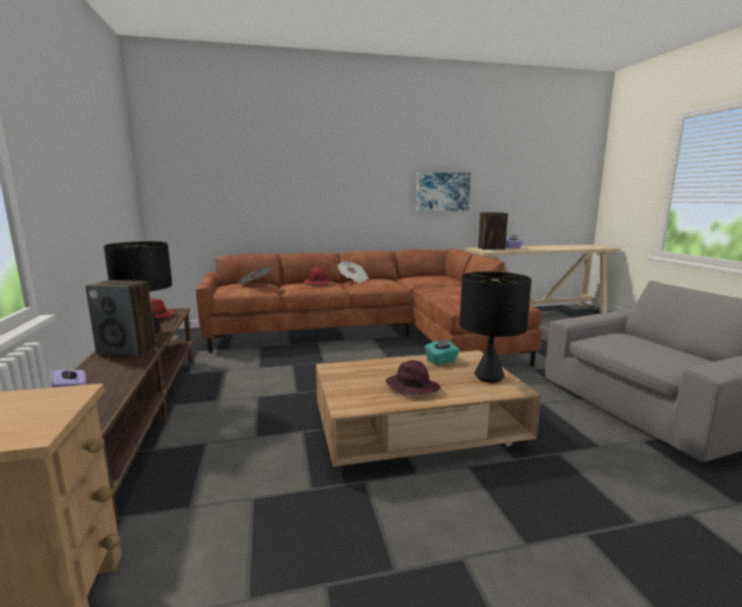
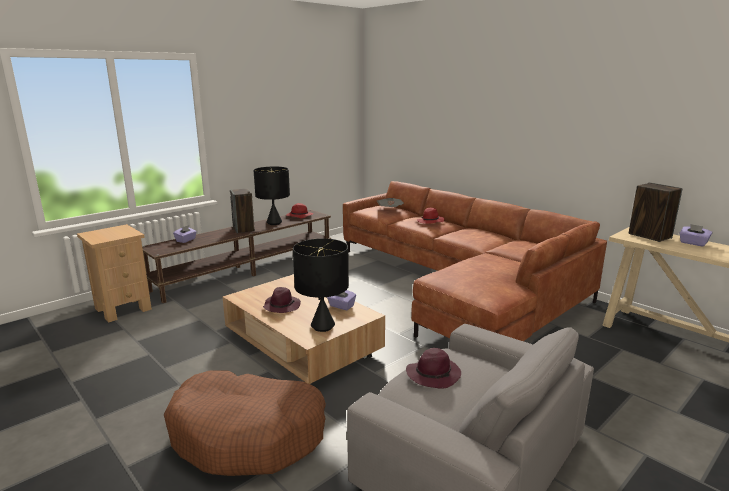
camera: 60 degrees right, 5 degrees up
newspaper [337,261,369,283] -> none
picture [416,172,471,211] -> none
turquoise tissue box [425,339,460,365] -> purple tissue box [327,290,356,310]
none -> brown dog bed [164,371,326,476]
none -> purple hat [406,348,461,389]

